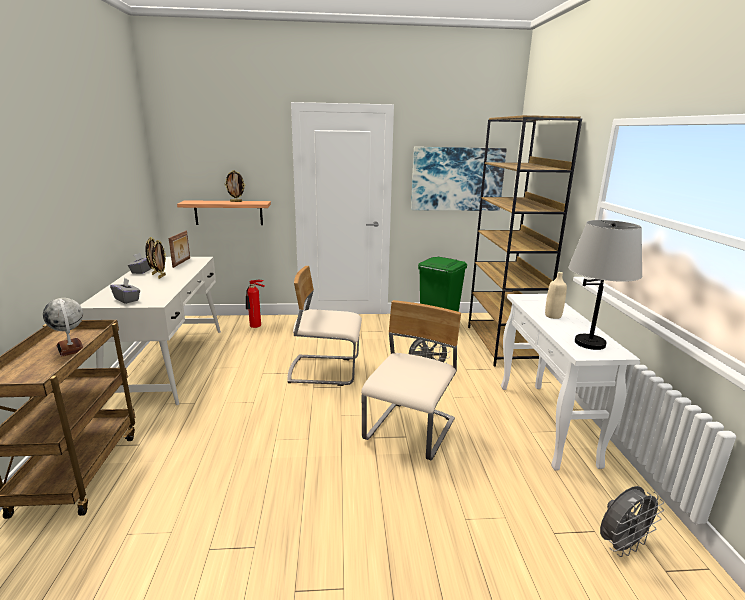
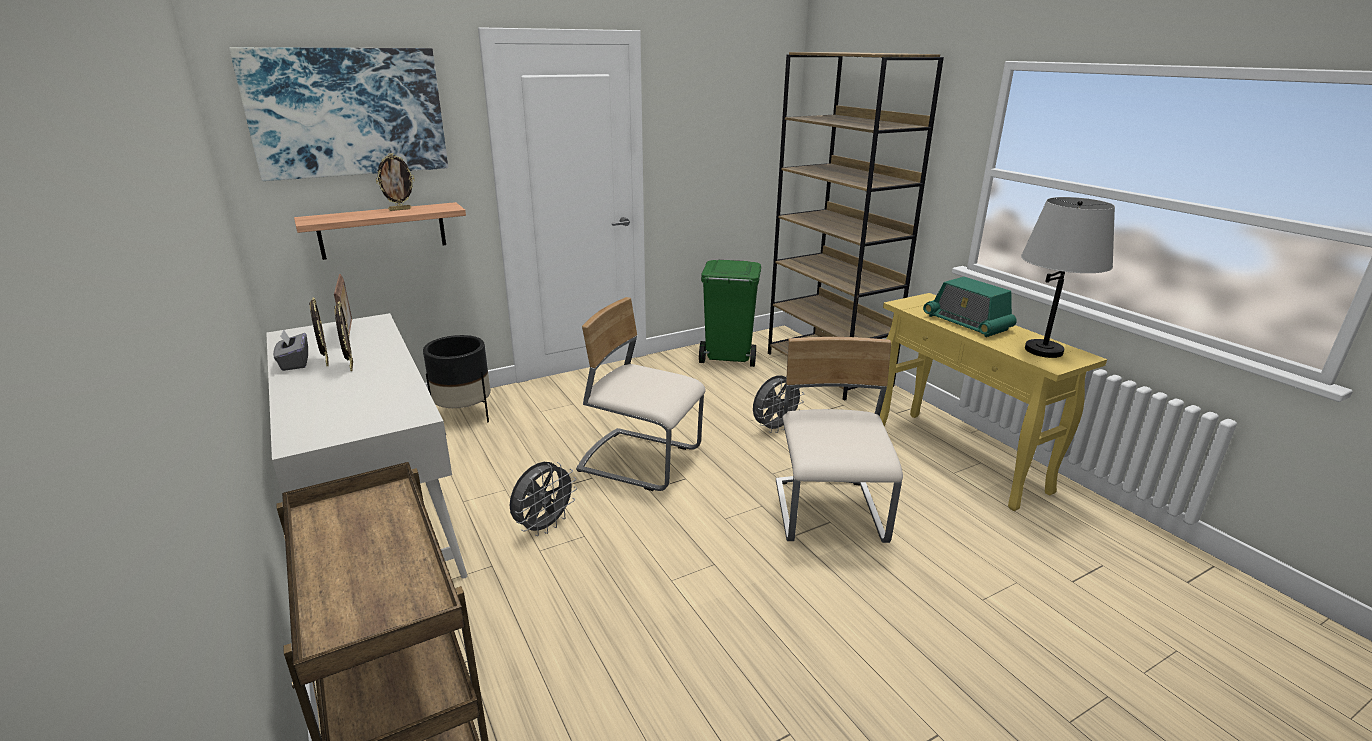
camera: 25 degrees left, 5 degrees up
globe [43,298,83,357] -> none
grey tissue box [110,277,140,304] -> none
fire extinguisher [246,280,264,328] -> black planter [423,335,491,423]
beige chair [287,266,362,386] -> beige chair turned 45 degrees clockwise [576,297,706,491]
picture [411,147,507,211] -> picture moved to [229,47,448,181]
white console table [501,294,640,471] -> yellow console table [880,293,1107,511]
beige bottle [545,272,567,319] -> radio [923,277,1017,337]
grey fan [600,486,664,557] -> grey fan moved to [510,462,577,536]

